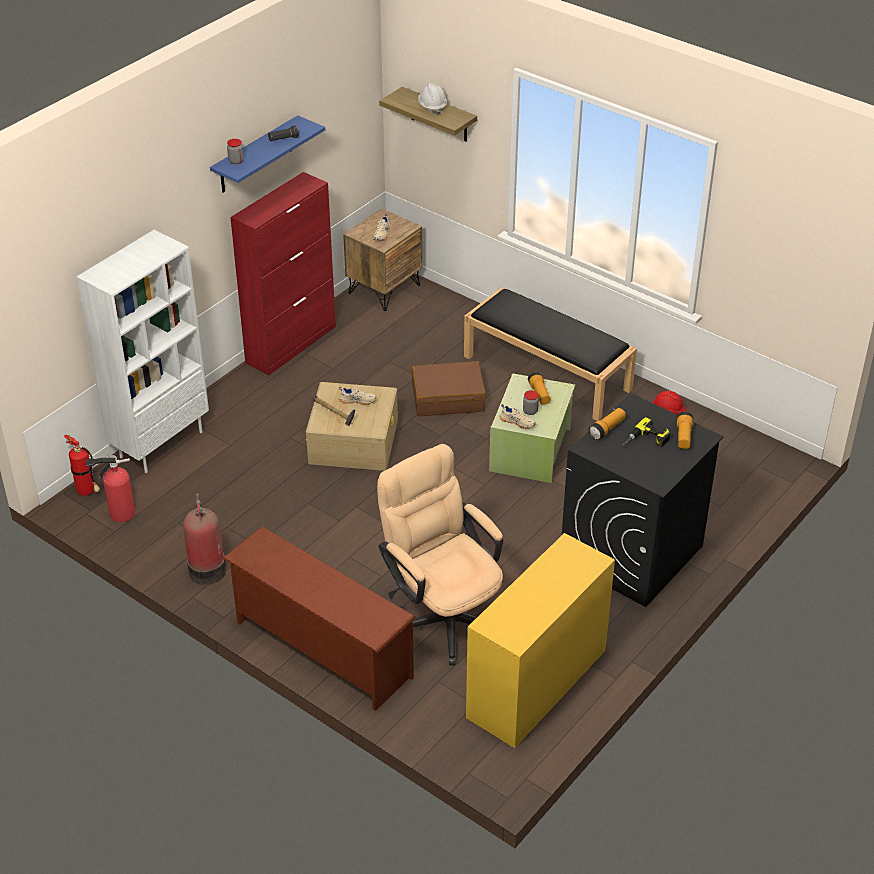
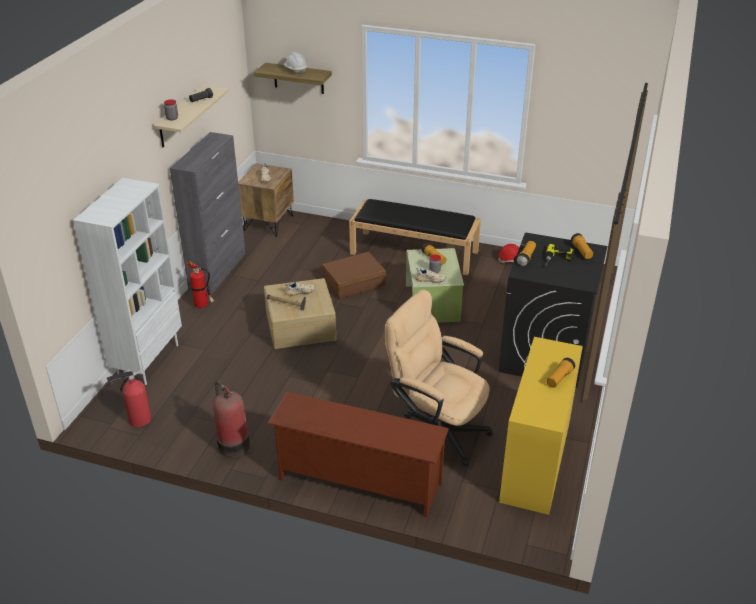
camera: 20 degrees left, 5 degrees down
fire extinguisher [64,435,100,496] -> fire extinguisher moved to [185,261,214,309]
blue shelf [210,115,325,192] -> beige shelf [153,85,229,147]
red cabinet [230,172,336,375] -> grey cabinet [170,132,246,295]
none -> flashlight [547,358,575,388]

